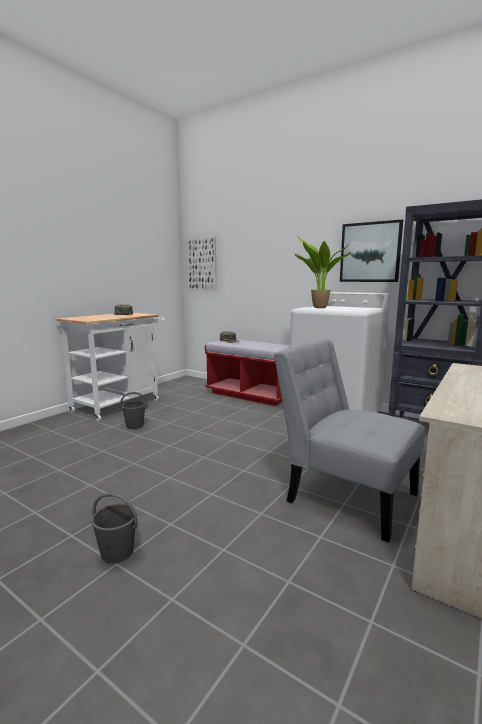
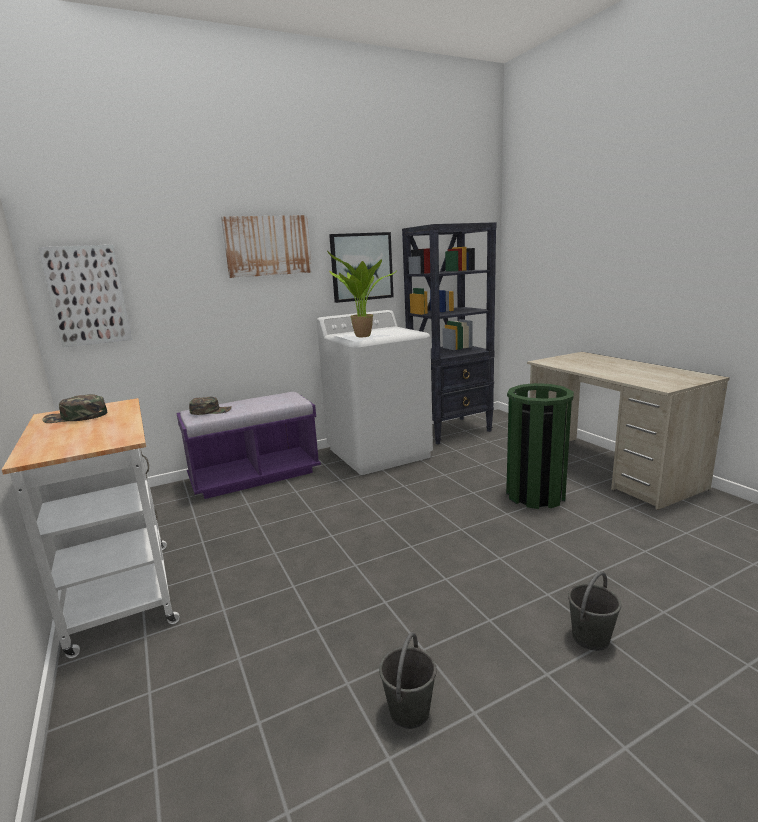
camera: 60 degrees left, 5 degrees up
grey bucket [120,392,148,429] -> grey bucket moved to [379,632,437,729]
red bench [205,340,290,406] -> purple bench [176,392,321,499]
grey chair [274,339,425,543] -> green trash can [506,383,574,509]
none -> picture [221,215,312,278]

